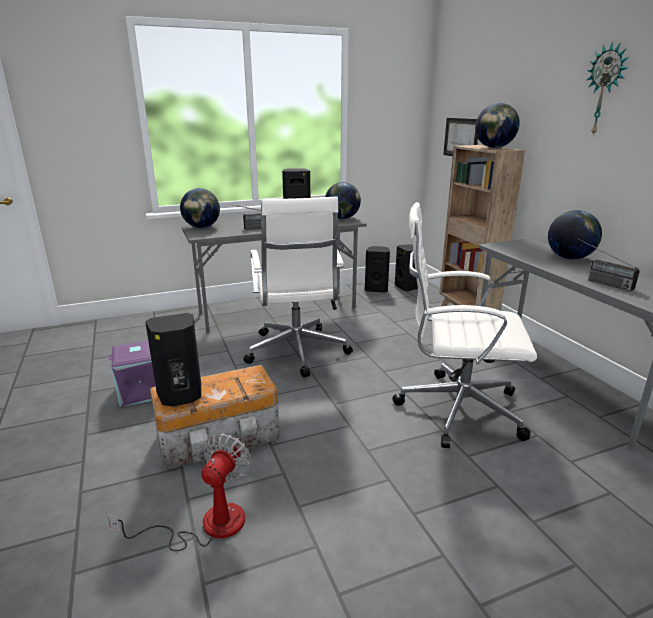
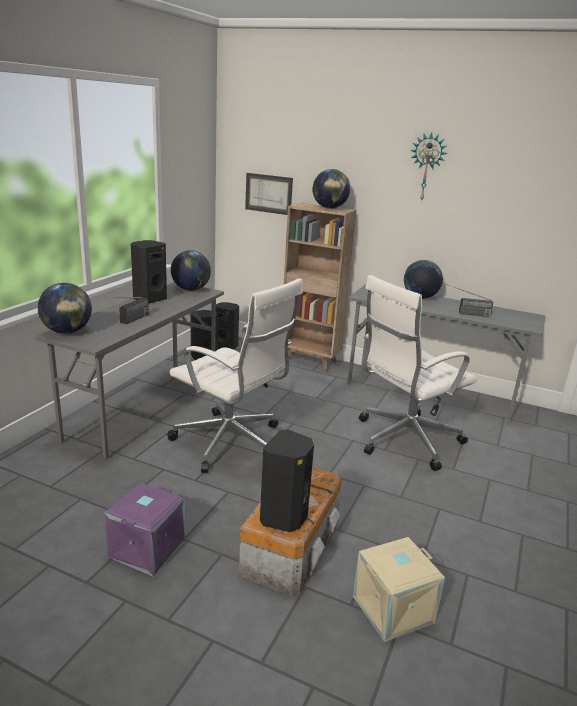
camera: 45 degrees left, 0 degrees up
fan [108,433,252,551] -> beige storage box [353,537,445,642]

